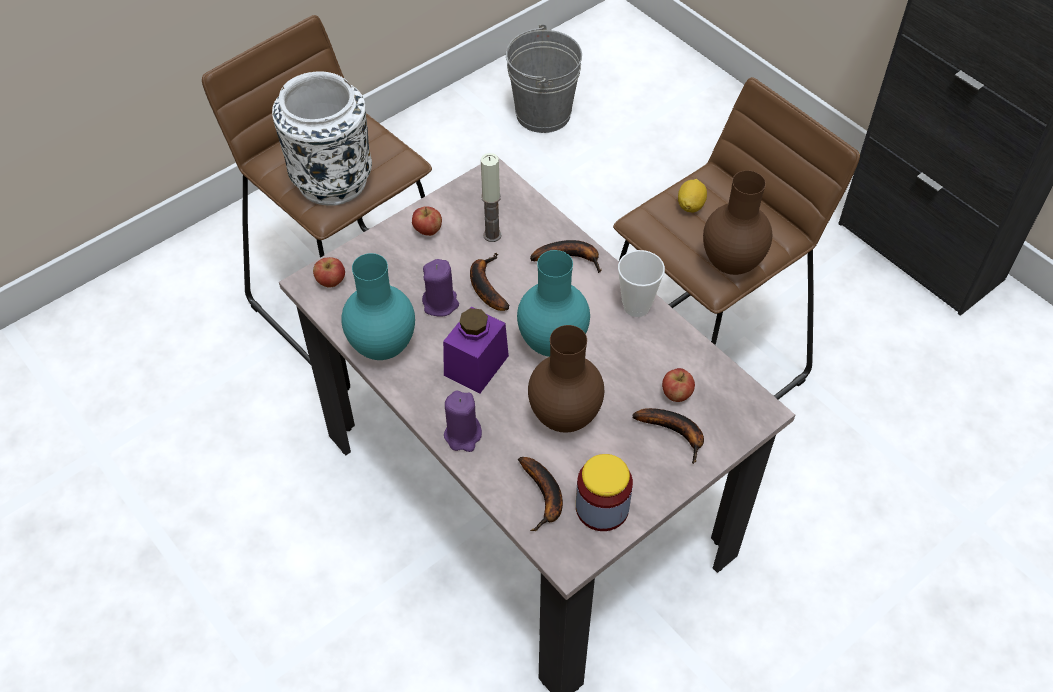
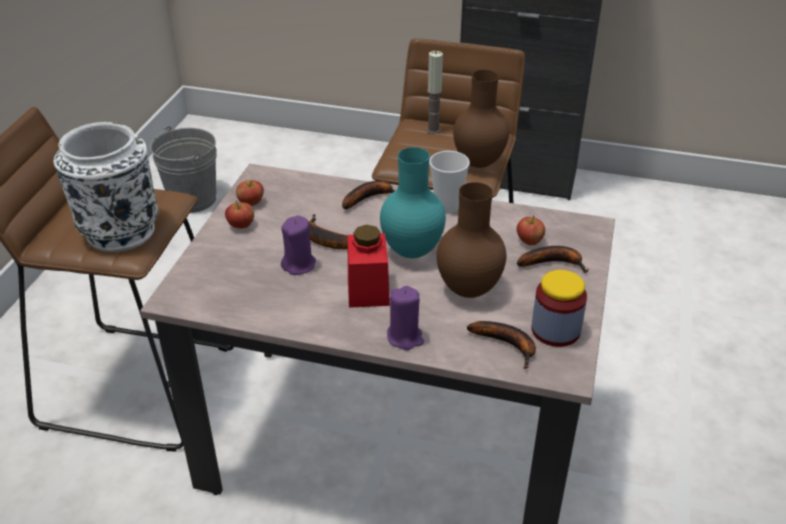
camera: 35 degrees left, 15 degrees down
apple [313,257,345,288] -> apple moved to [236,180,264,206]
turquoise vase [341,253,415,360] -> none
purple jar [443,307,509,394] -> red jar [348,225,390,308]
candle [481,153,502,242] -> candle moved to [426,51,443,134]
lemon [678,179,707,212] -> none

